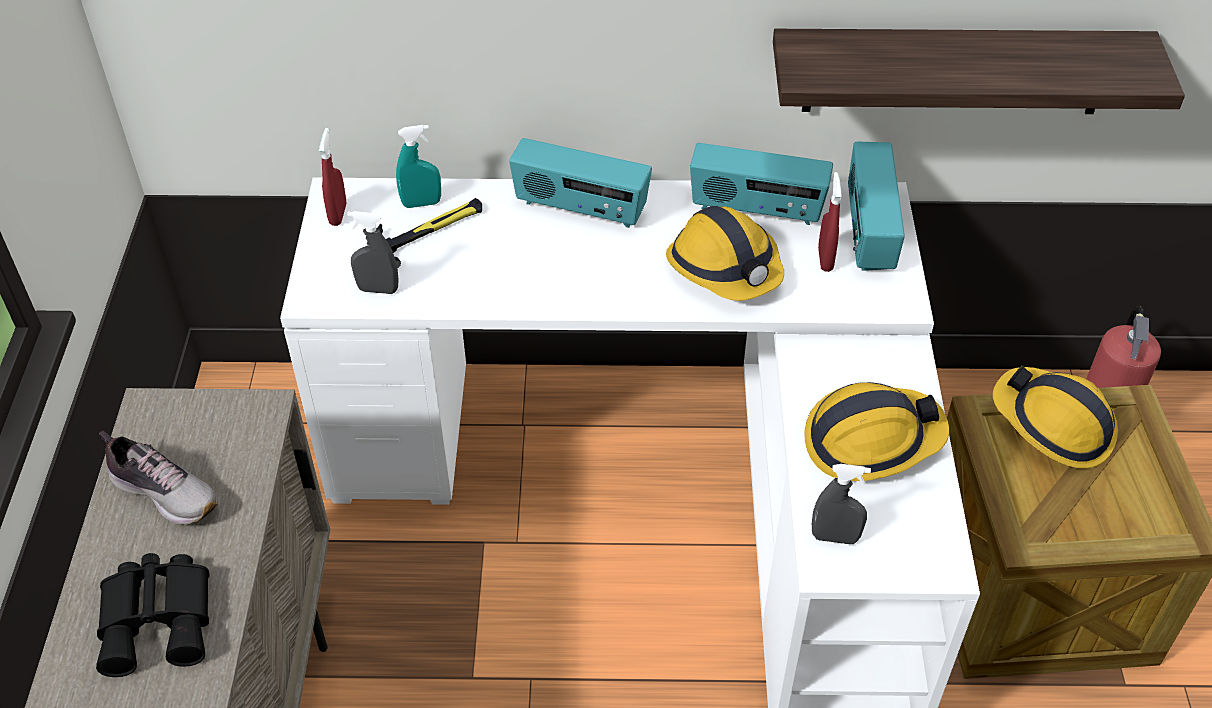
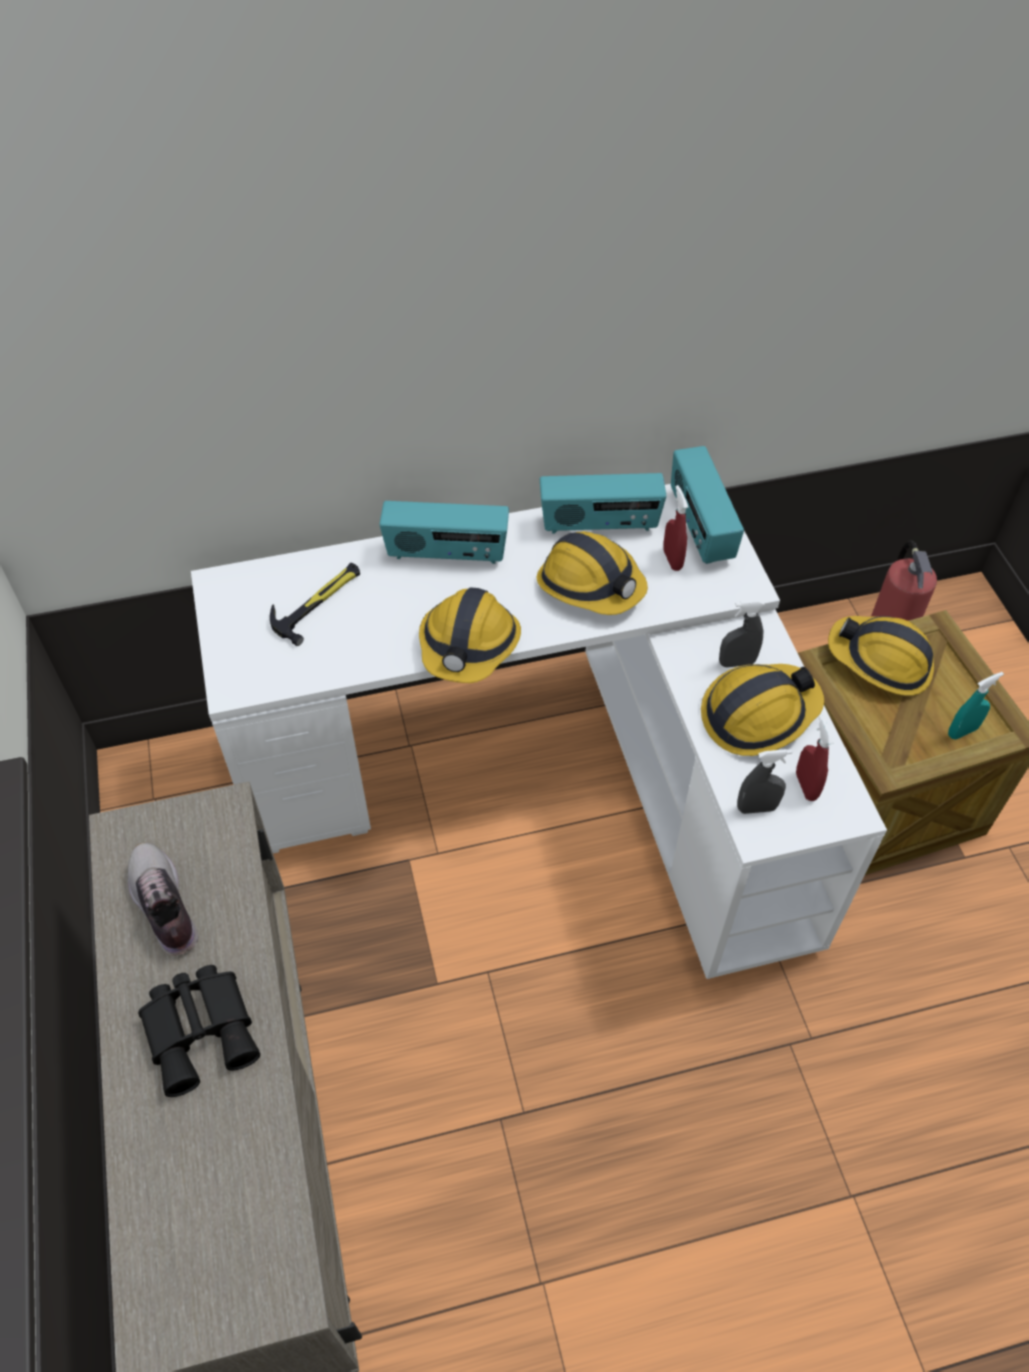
camera: 15 degrees left, 5 degrees up
shoe [99,430,218,525] -> shoe turned 135 degrees counterclockwise [128,842,198,956]
red spray bottle [319,128,346,226] -> red spray bottle moved to [796,715,834,801]
grey spray bottle [347,211,399,294] -> grey spray bottle moved to [719,600,765,668]
turquoise spray bottle [396,125,441,208] -> turquoise spray bottle moved to [948,672,1004,740]
shelf [773,29,1185,114] -> none
none -> hard hat [419,587,521,683]

